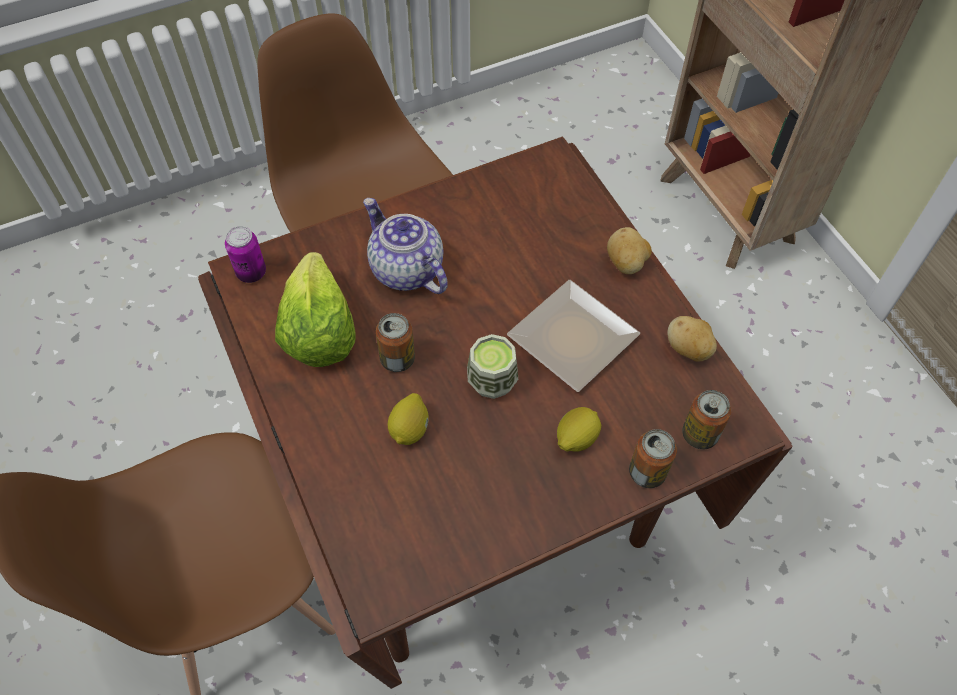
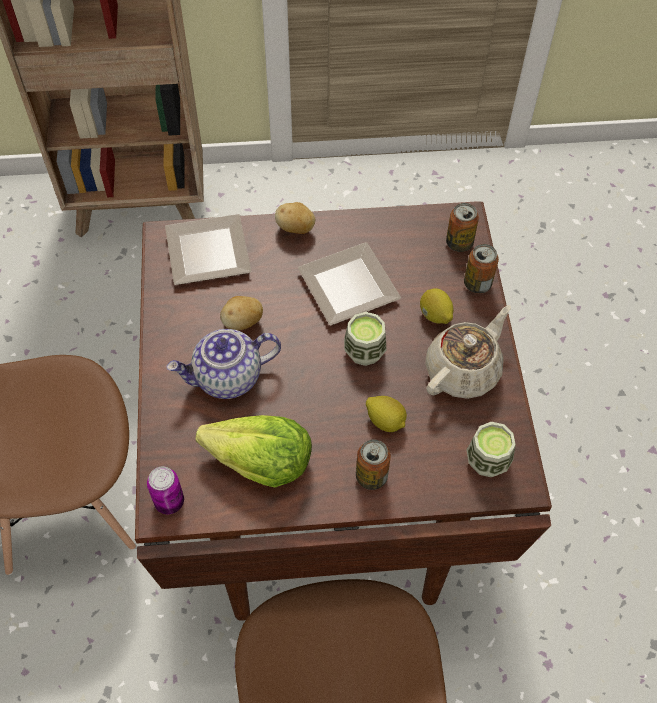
camera: 70 degrees left, 0 degrees up
can [376,313,415,372] -> can moved to [356,439,391,490]
potato [667,316,717,362] -> potato moved to [220,296,263,330]
none -> plate [165,214,251,285]
none -> beige teapot [425,305,511,399]
none -> cup [466,422,516,477]

